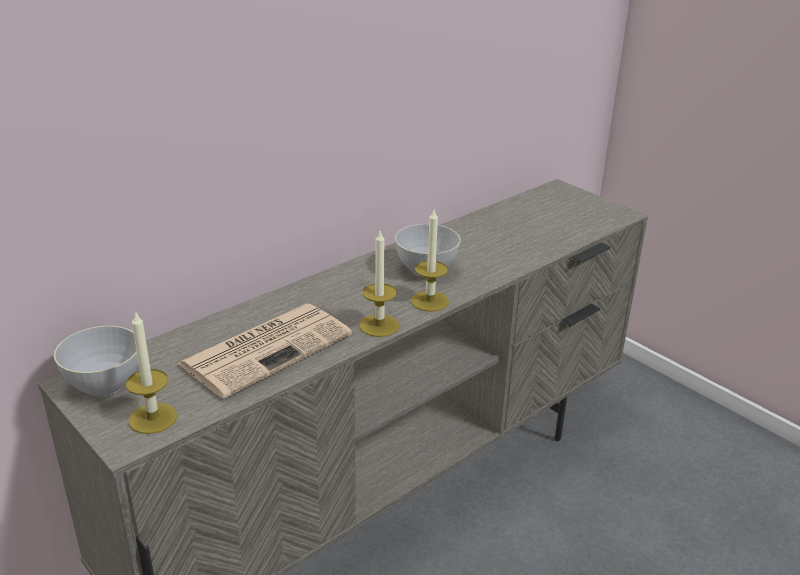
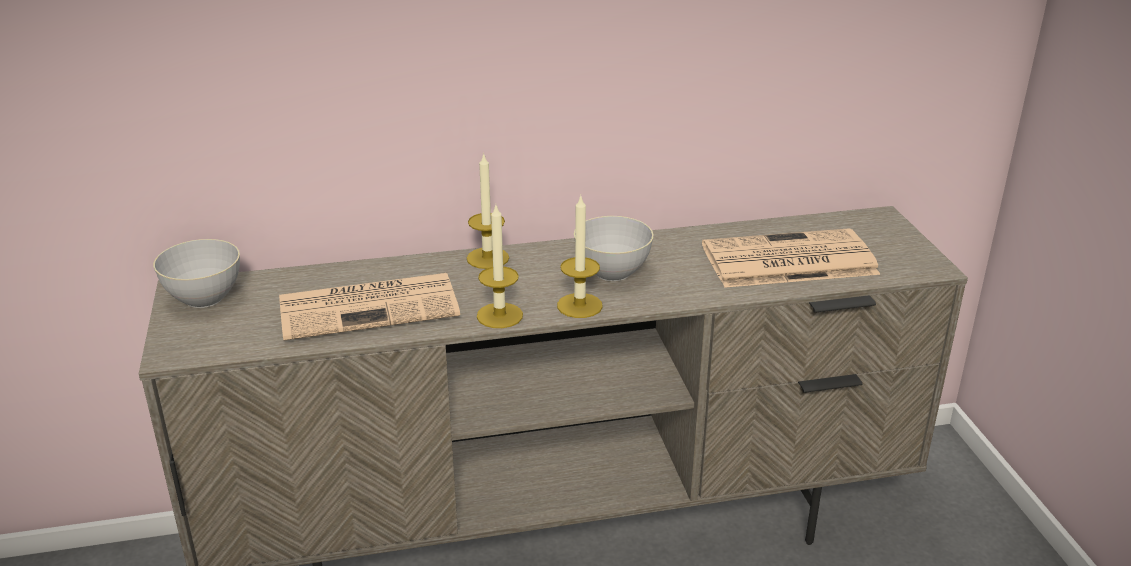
camera: 30 degrees right, 0 degrees up
candle [126,311,177,434] -> candle moved to [467,152,509,269]
none -> newspaper [702,228,880,288]

